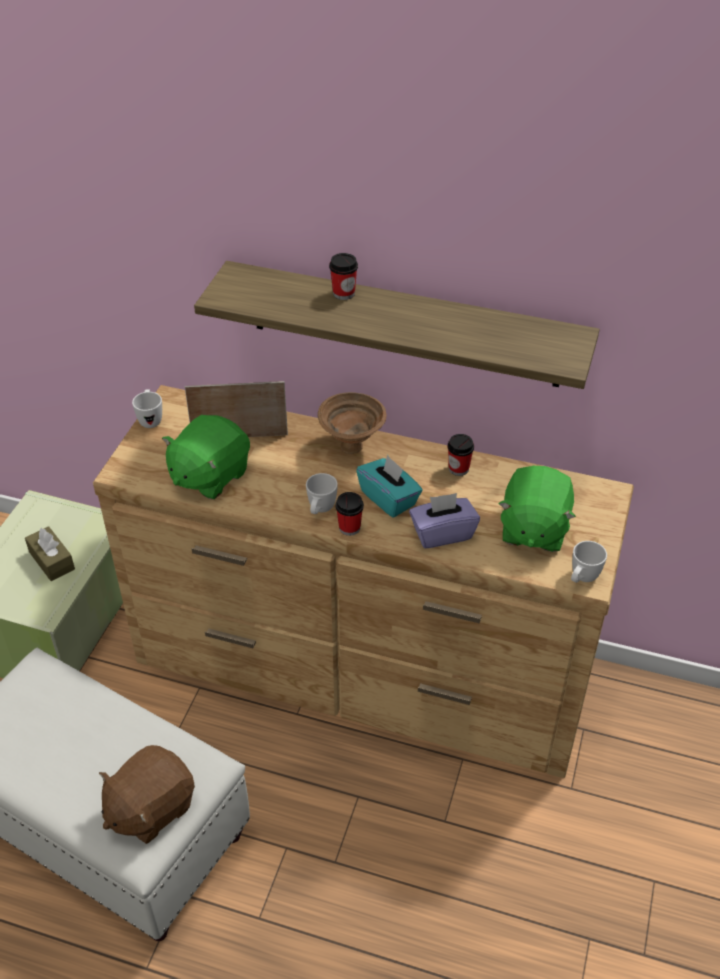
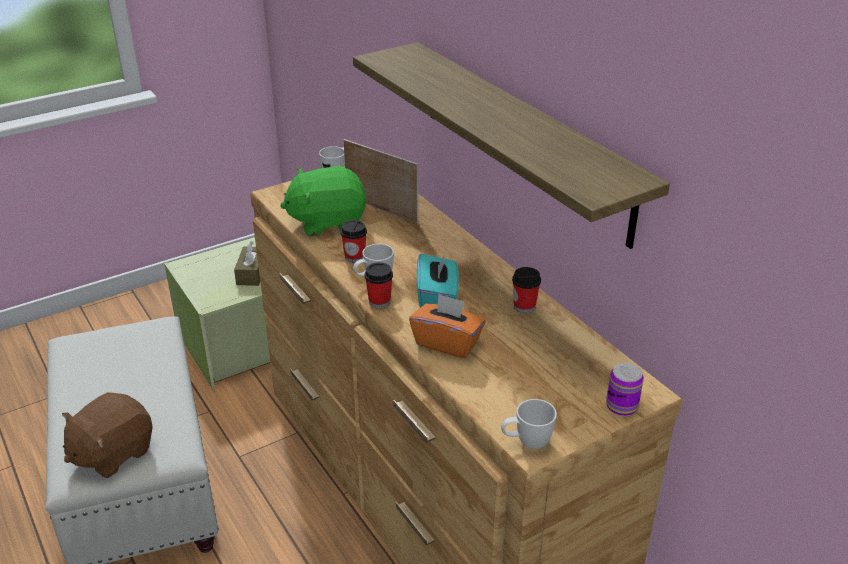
camera: 40 degrees right, 10 degrees down
brown plush toy [99,745,195,844] -> brown plush toy turned 45 degrees counterclockwise [62,392,153,478]
brown bowl [318,392,386,454] -> none
cup [329,253,358,300] -> cup moved to [340,220,367,263]
purple tissue box [409,493,480,549] -> orange tissue box [409,293,486,358]
green plush toy [498,466,576,552] -> none
none -> can [606,363,644,416]

